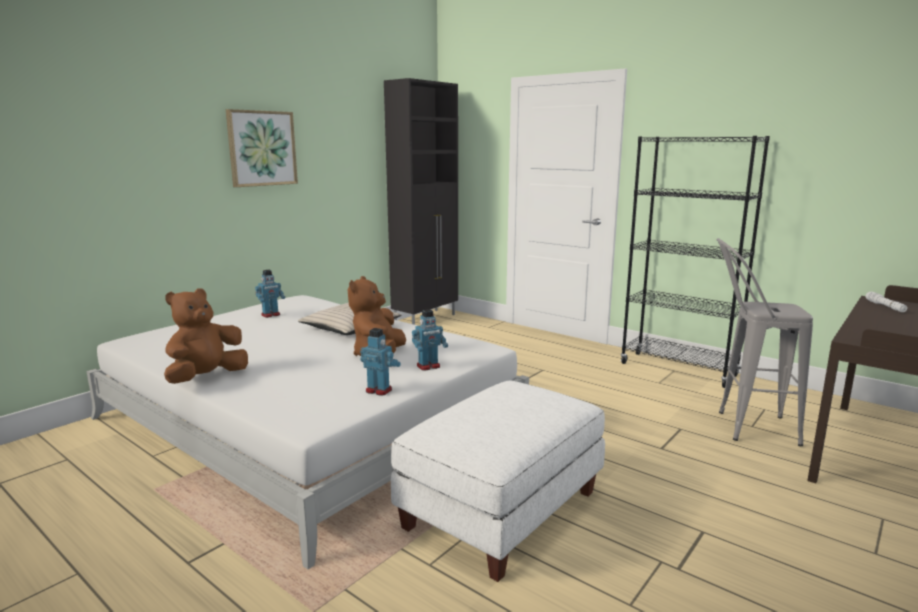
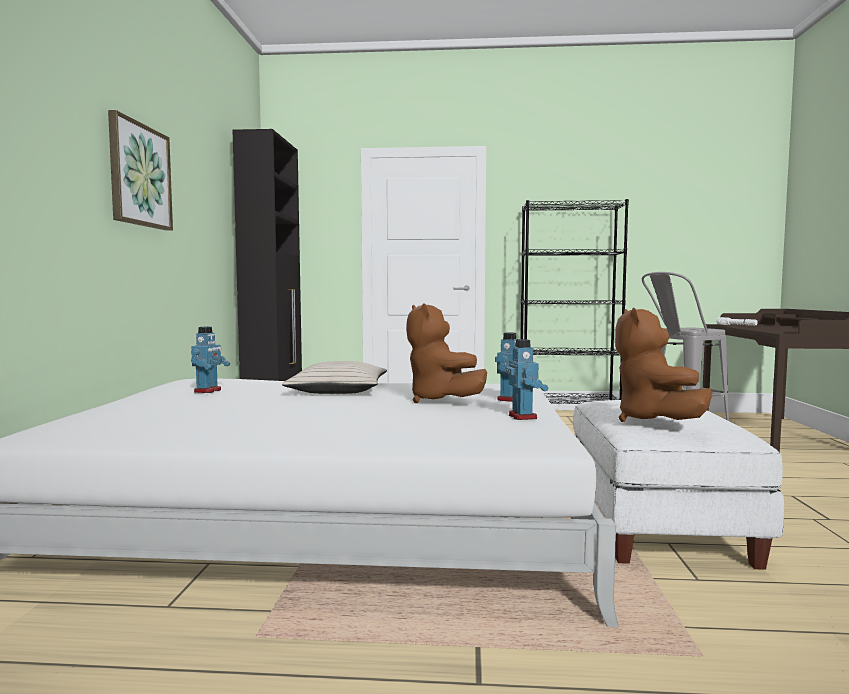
camera: 35 degrees left, 10 degrees down
brown plush toy [164,288,248,384] -> brown plush toy moved to [615,308,712,422]
toy robot [360,328,401,396] -> toy robot turned 90 degrees clockwise [506,339,548,420]

